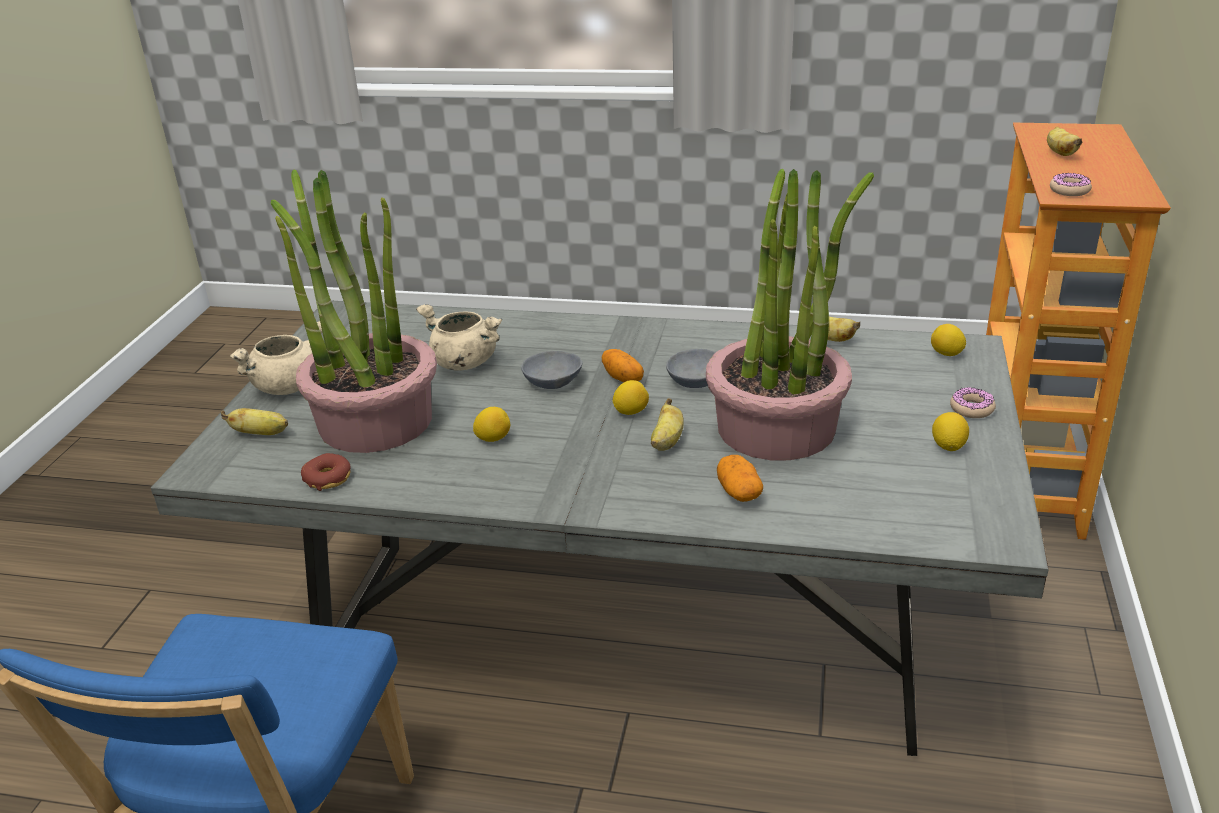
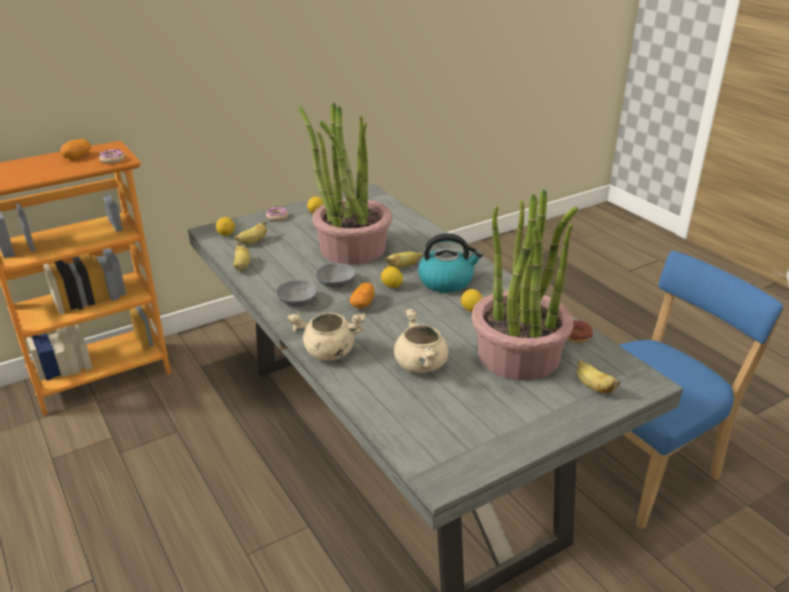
camera: 135 degrees left, 0 degrees up
beige cooking pot [230,321,322,395] -> beige cooking pot moved to [288,312,365,361]
grey bowl [521,351,582,389] -> grey bowl moved to [276,280,317,307]
potato [717,455,763,502] -> potato moved to [60,139,91,159]
banana [1047,127,1082,156] -> banana moved to [234,221,267,245]
none -> kettle [418,233,483,293]

